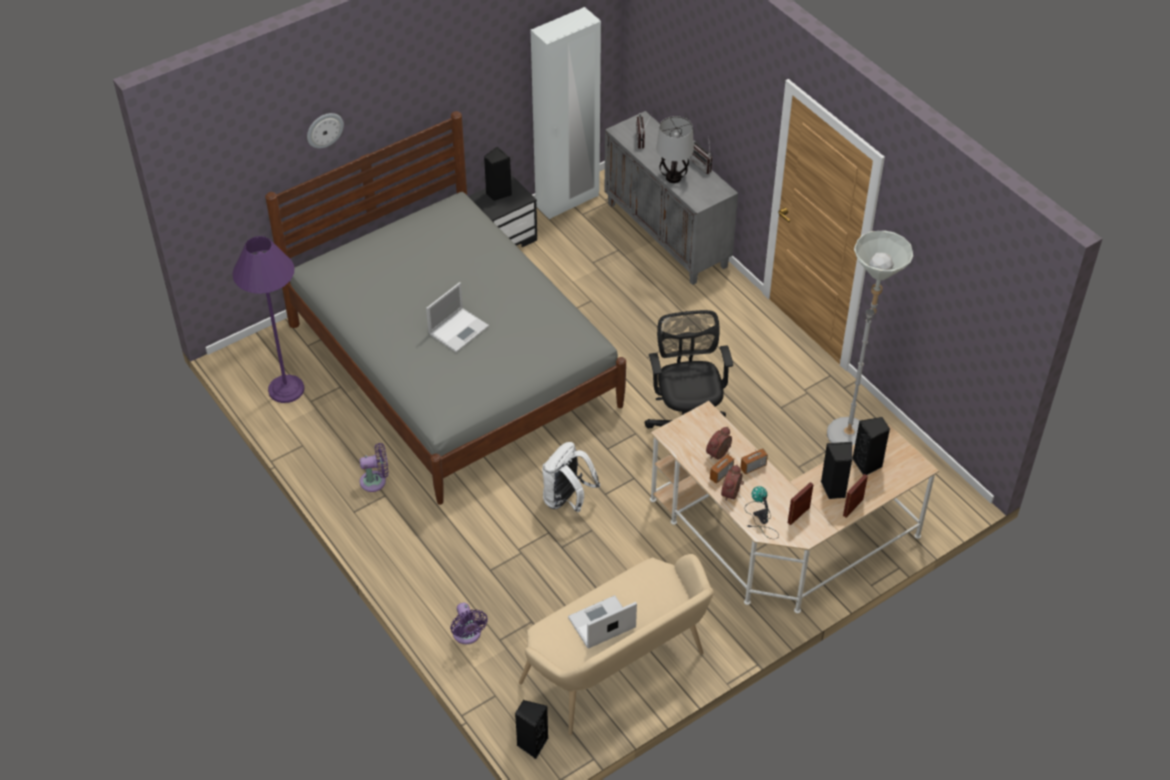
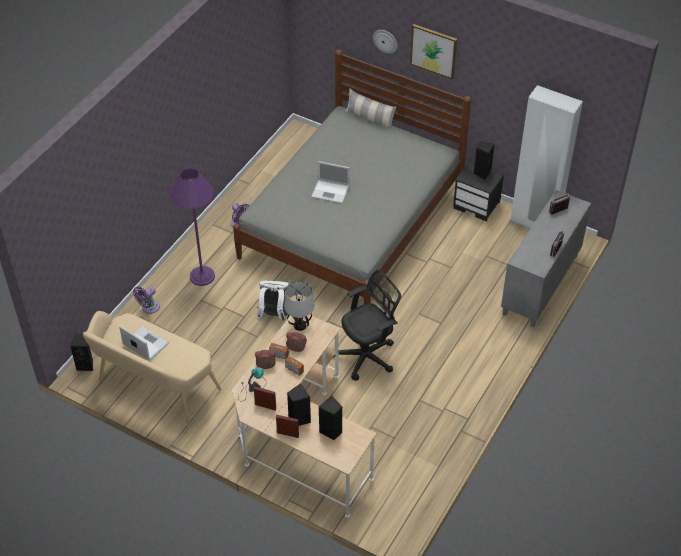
camera: 65 degrees right, 0 degrees up
purple floor lamp [233,236,305,403] -> purple floor lamp moved to [170,168,215,286]
table lamp [656,116,694,183] -> table lamp moved to [284,281,315,331]
grey floor lamp [827,230,913,445] -> none
none -> pillow [345,88,397,130]
none -> picture [410,24,457,79]

